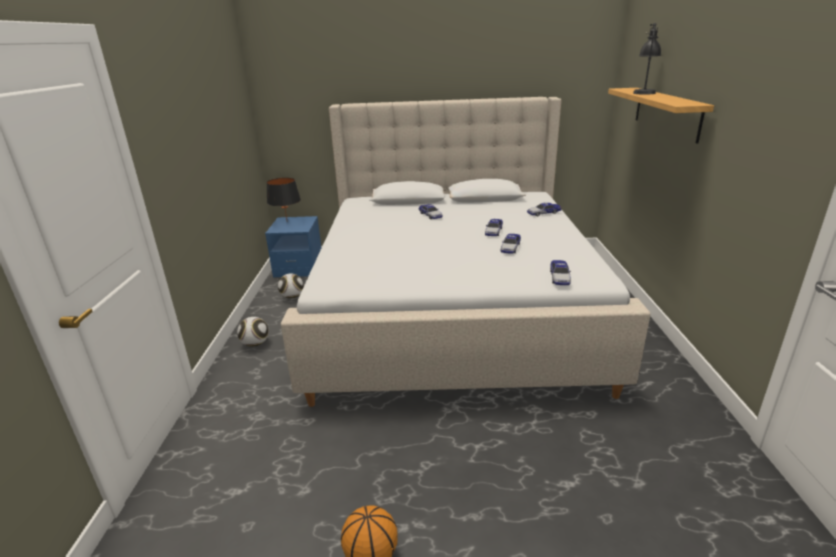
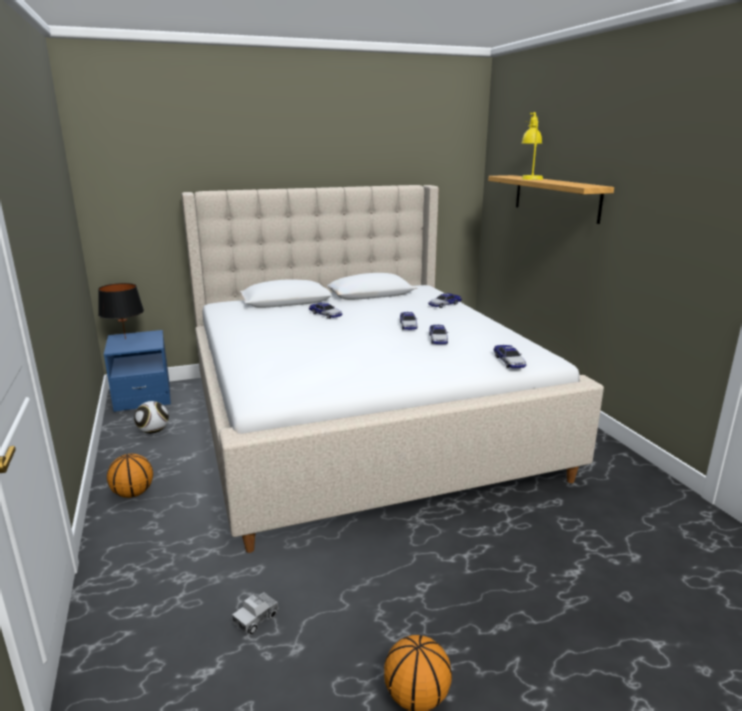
camera: 20 degrees left, 5 degrees down
football [237,317,269,347] -> basketball [107,453,153,498]
black table lamp [633,23,661,95] -> yellow table lamp [522,112,543,180]
none -> toy truck [232,593,279,635]

